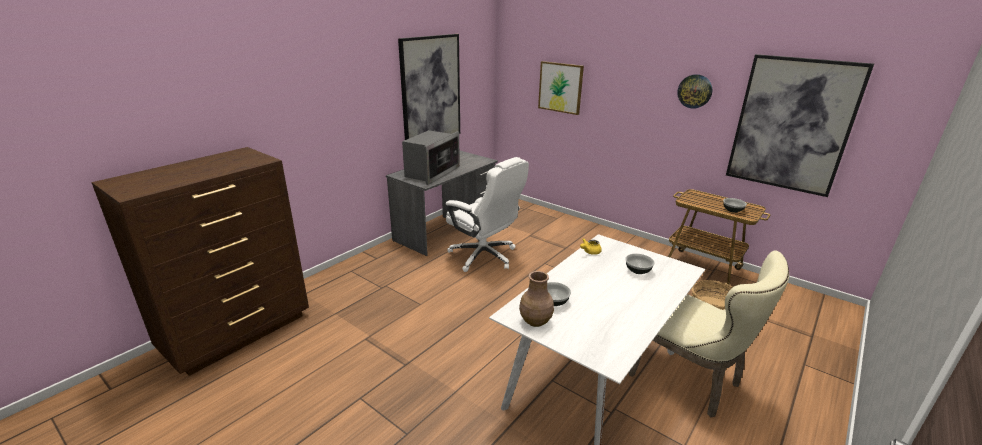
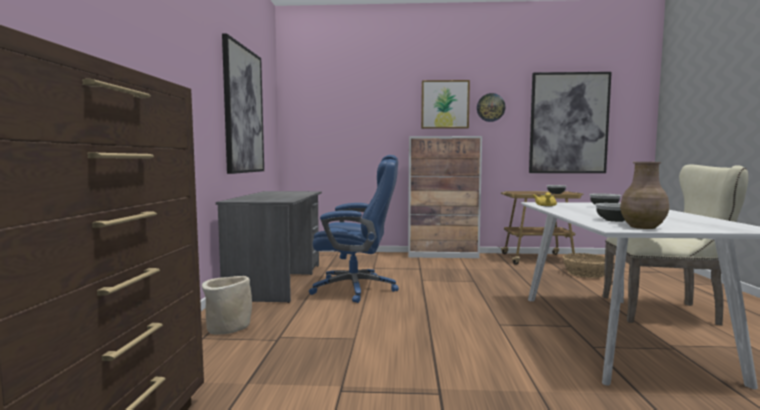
camera: 35 degrees left, 20 degrees down
microwave [402,130,460,185] -> none
white office chair [446,157,529,272] -> blue office chair [309,155,399,303]
picture [538,61,584,115] -> picture moved to [421,80,470,129]
none -> beige planter [202,276,252,334]
none -> cabinet [408,136,482,258]

